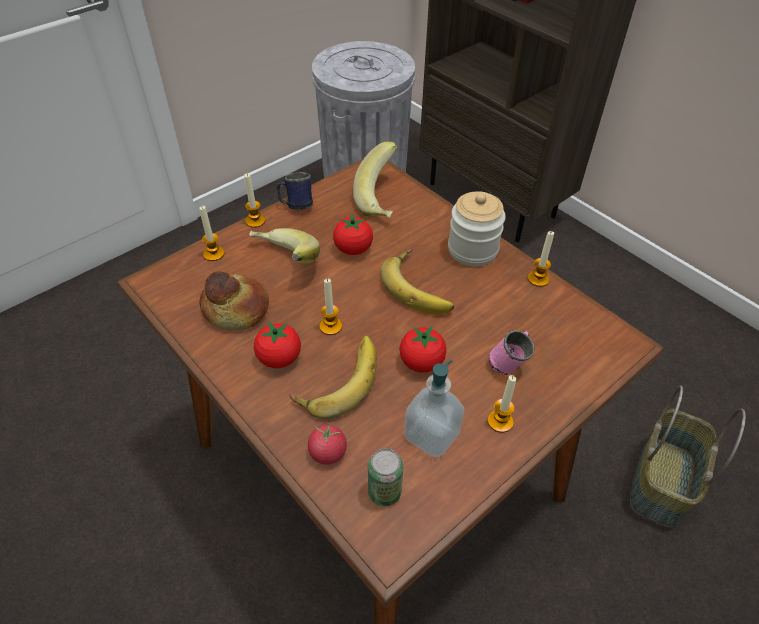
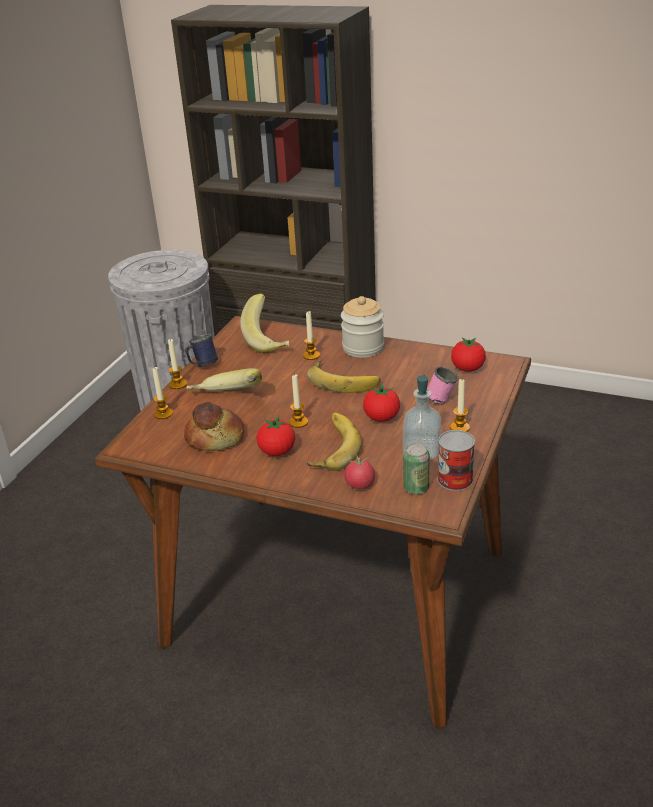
camera: 25 degrees left, 15 degrees down
tomato [333,214,373,255] -> tomato moved to [451,338,486,372]
candle [528,231,554,287] -> candle moved to [303,311,320,360]
basket [630,385,746,528] -> none
none -> can [437,430,475,491]

